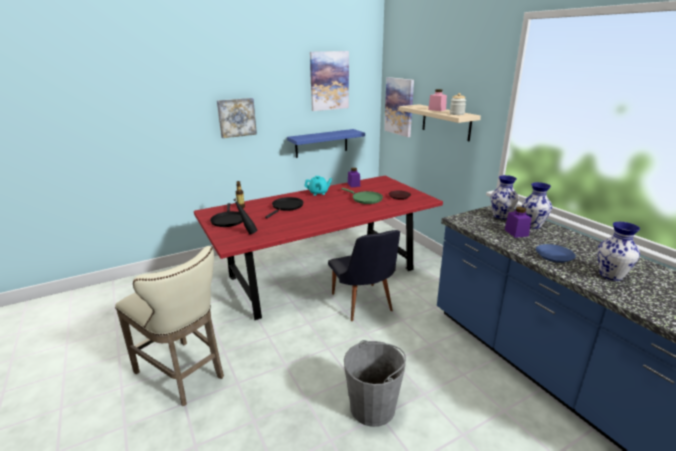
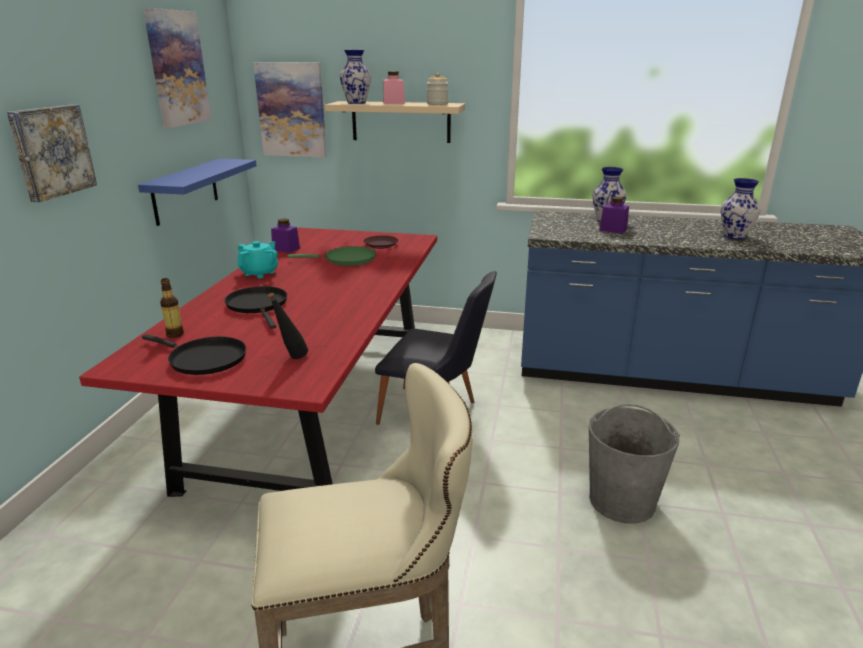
camera: 50 degrees left, 0 degrees up
vase [490,175,519,219] -> vase moved to [340,50,371,104]
blue plate [536,244,576,263] -> none

